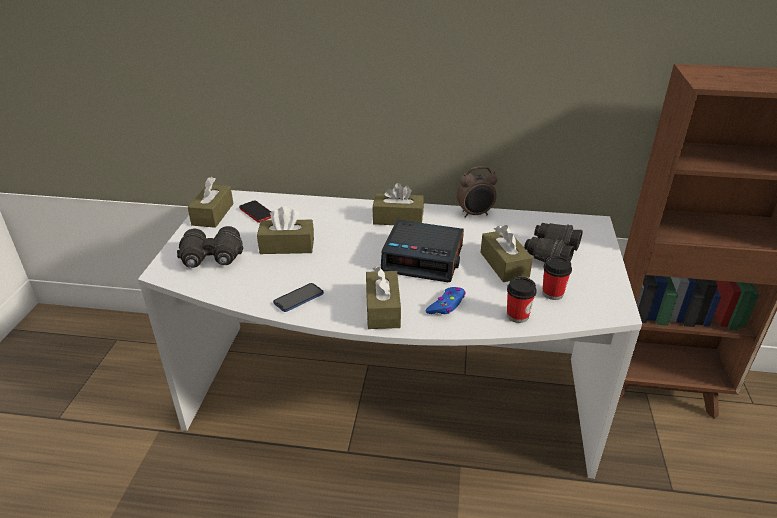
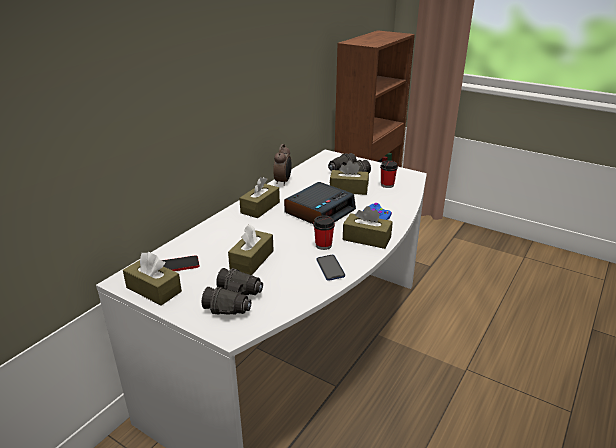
camera: 65 degrees left, 5 degrees down
cup [507,277,537,323] -> cup moved to [313,215,335,250]

